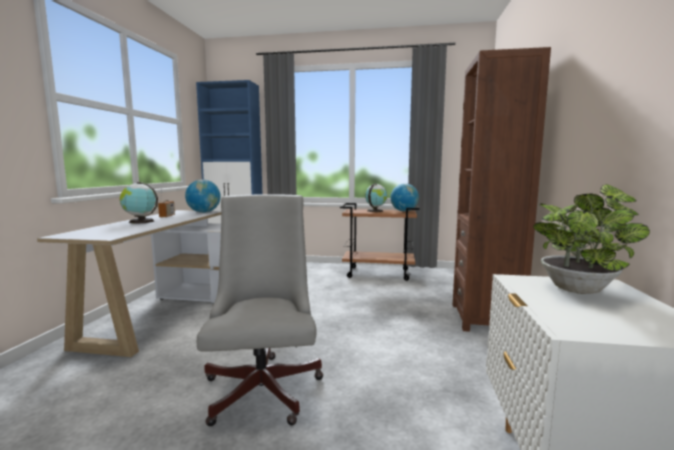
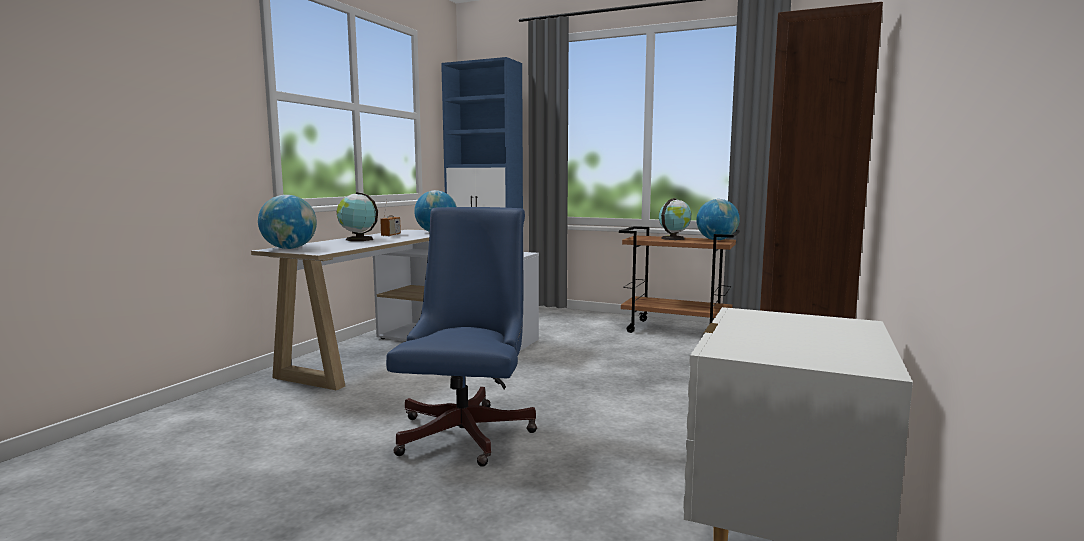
camera: 15 degrees right, 0 degrees up
grey office chair [197,194,323,426] -> blue office chair [386,207,537,467]
potted plant [533,184,650,294] -> none
none -> globe [258,195,317,249]

